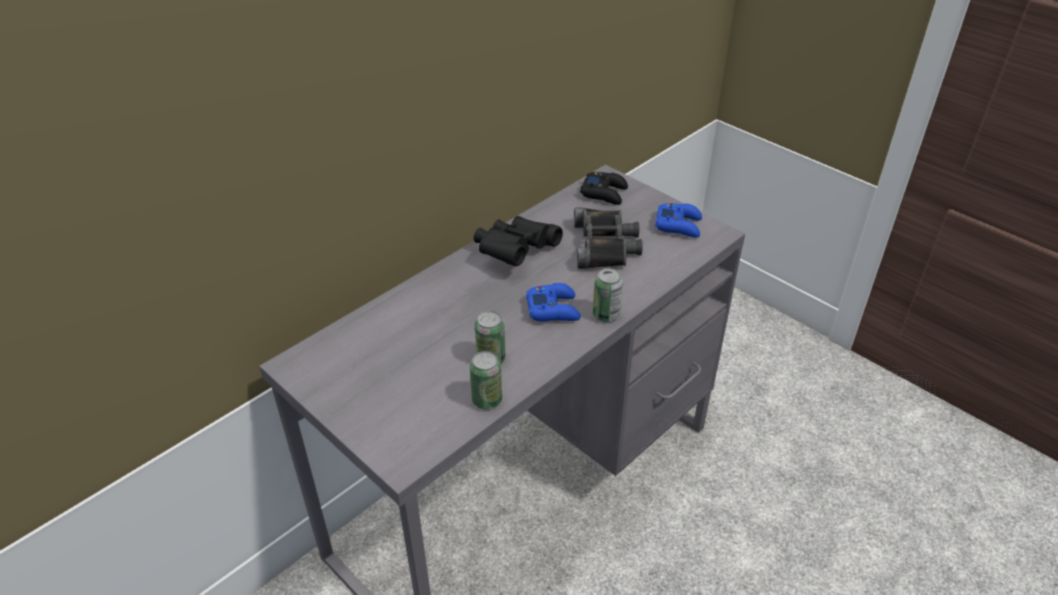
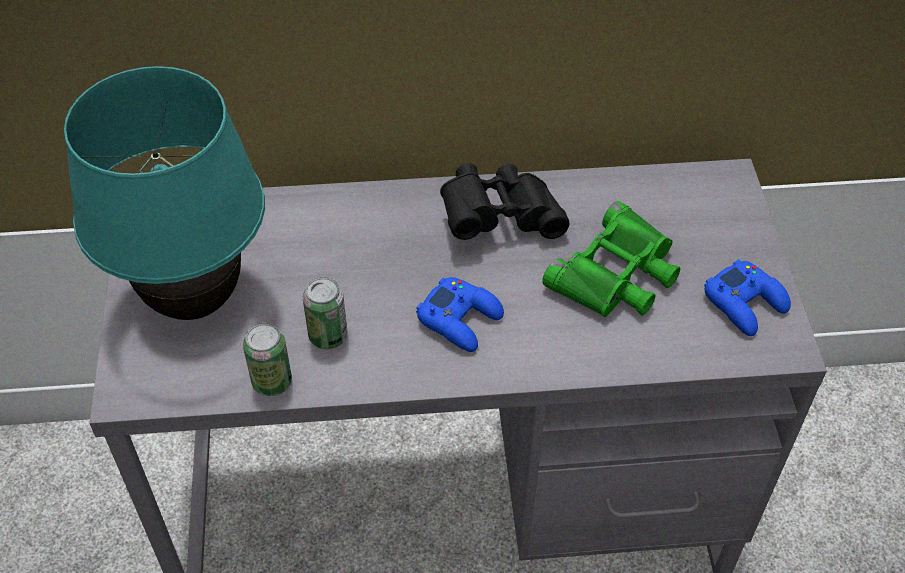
camera: 40 degrees right, 10 degrees up
black binoculars [574,208,643,269] -> green binoculars [542,201,680,317]
black game controller [580,172,628,205] -> none
can [593,268,623,322] -> none
none -> turquoise table lamp [64,66,265,320]

